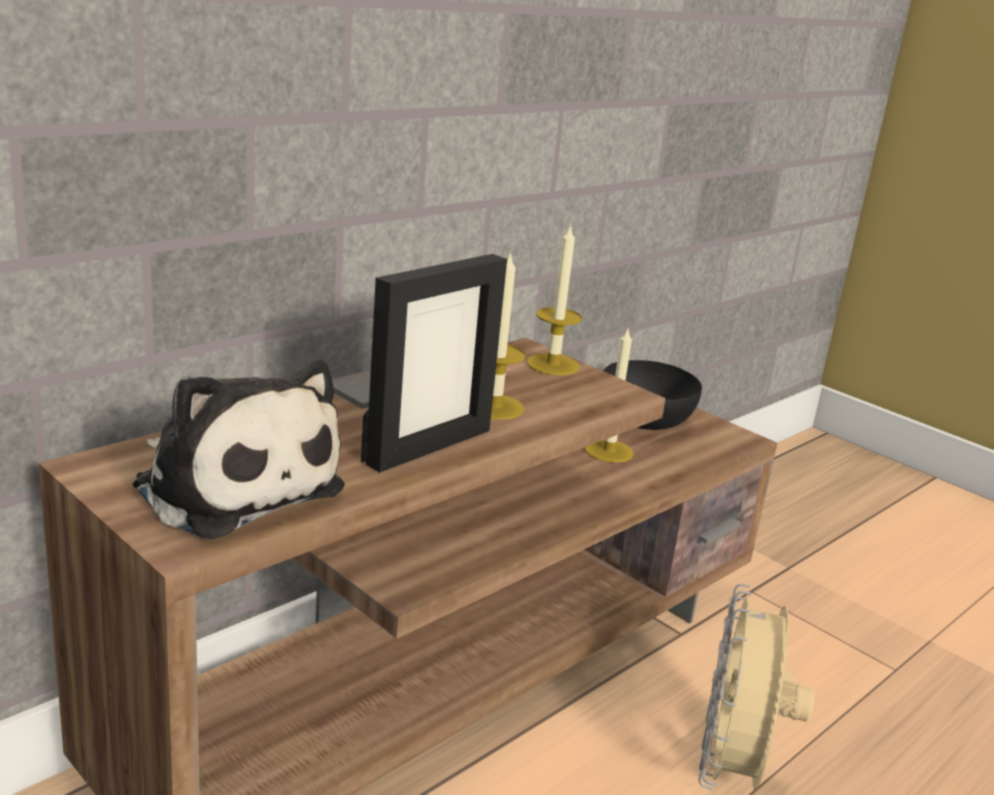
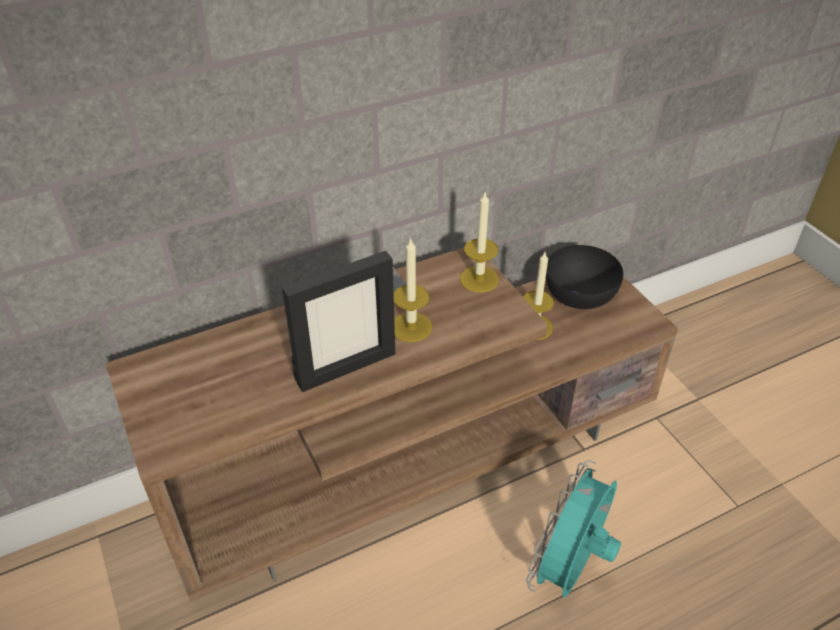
camera: 20 degrees right, 20 degrees up
plush toy [133,360,345,540] -> none
beige fan [699,584,814,790] -> turquoise fan [526,460,621,598]

